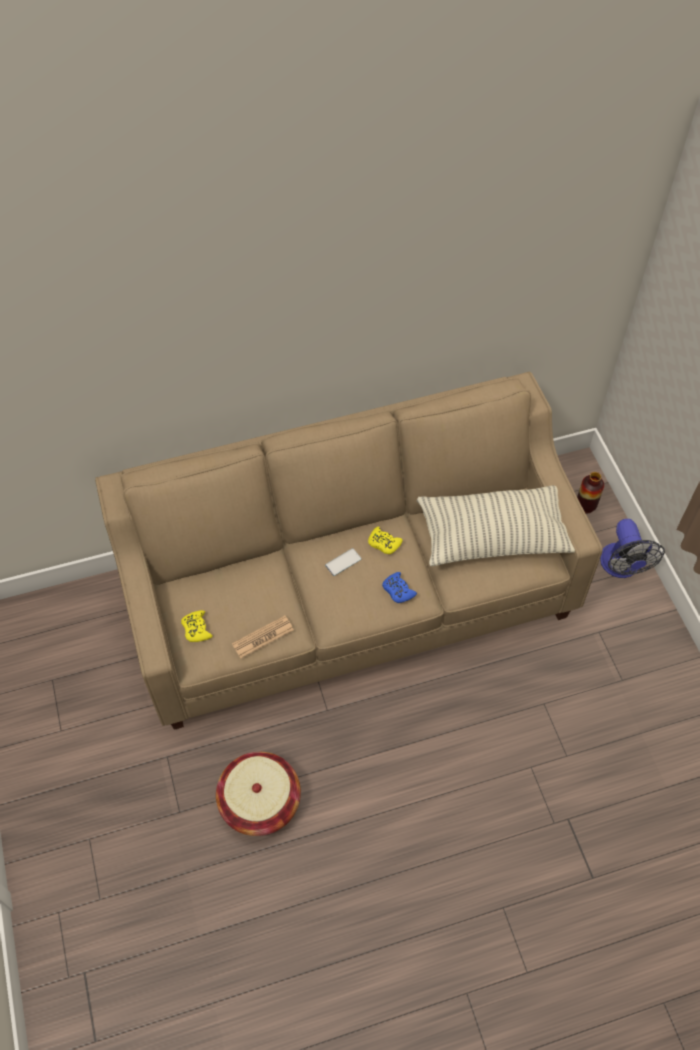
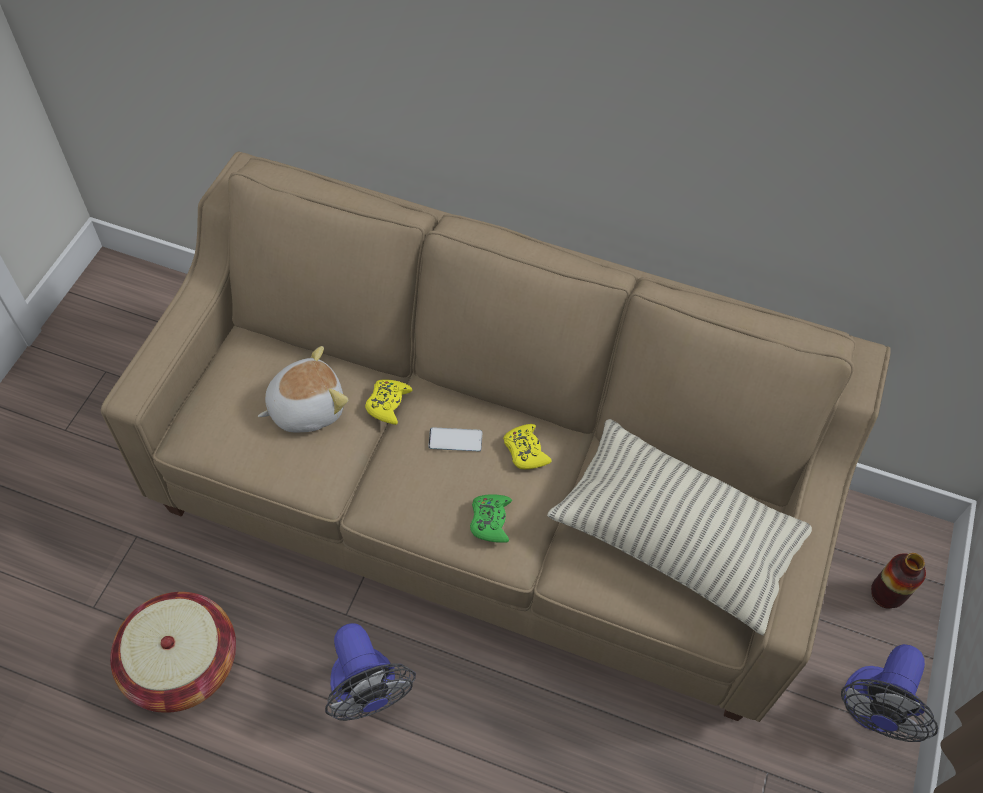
camera: 35 degrees right, 0 degrees up
yellow game controller [181,610,213,642] -> yellow game controller moved to [365,380,412,425]
newspaper [232,616,294,658] -> none
blue game controller [382,572,417,603] -> green game controller [470,494,512,543]
none -> plush toy [258,346,348,433]
none -> fan [325,623,416,721]

